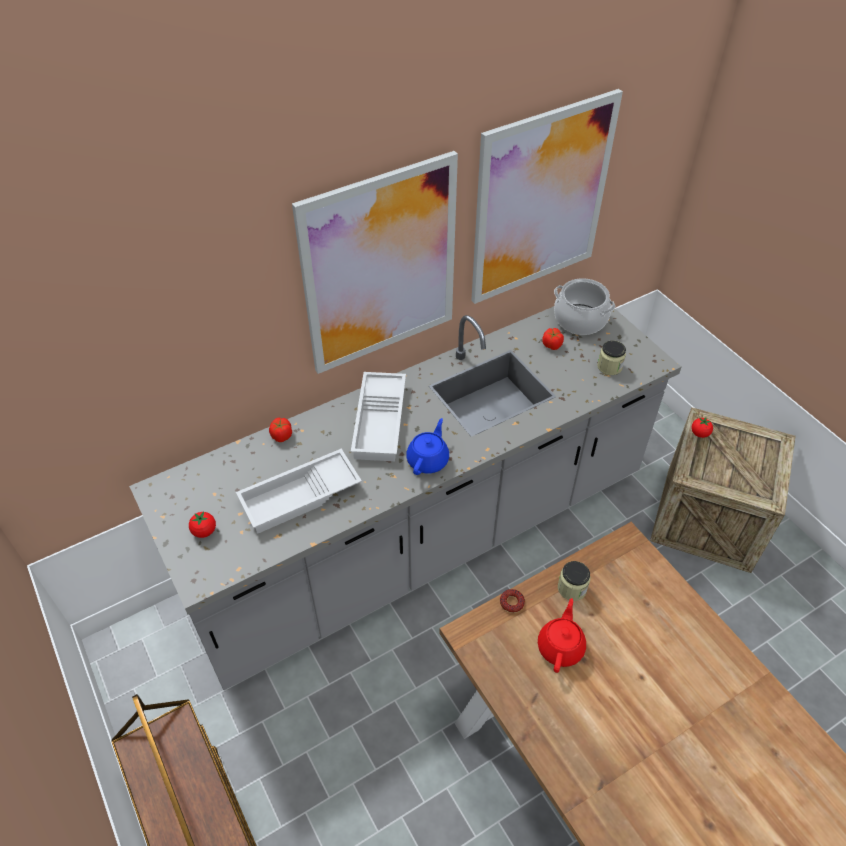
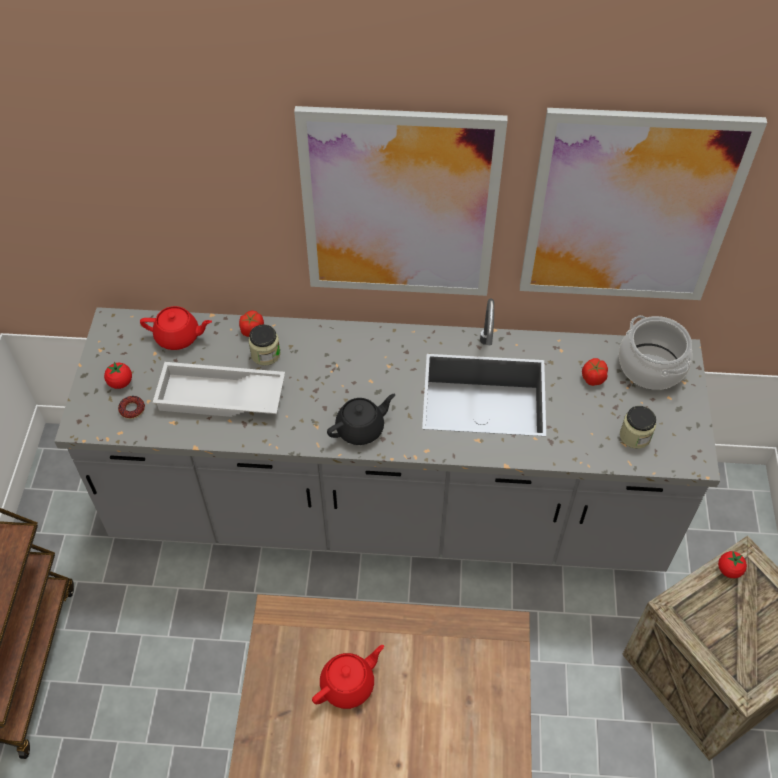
camera: 35 degrees right, 5 degrees up
white tray [351,372,406,461] -> none
blue teapot [406,418,449,475] -> black teapot [327,394,395,445]
donut [500,589,525,613] -> donut moved to [118,396,145,419]
jar [558,561,590,601] -> jar moved to [249,324,281,366]
none -> red teapot [140,306,212,350]

